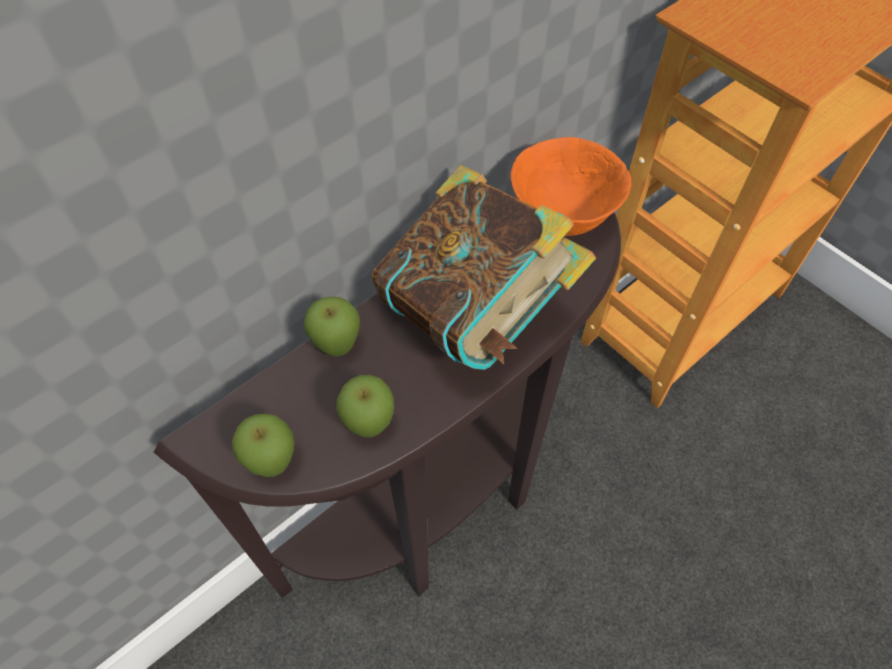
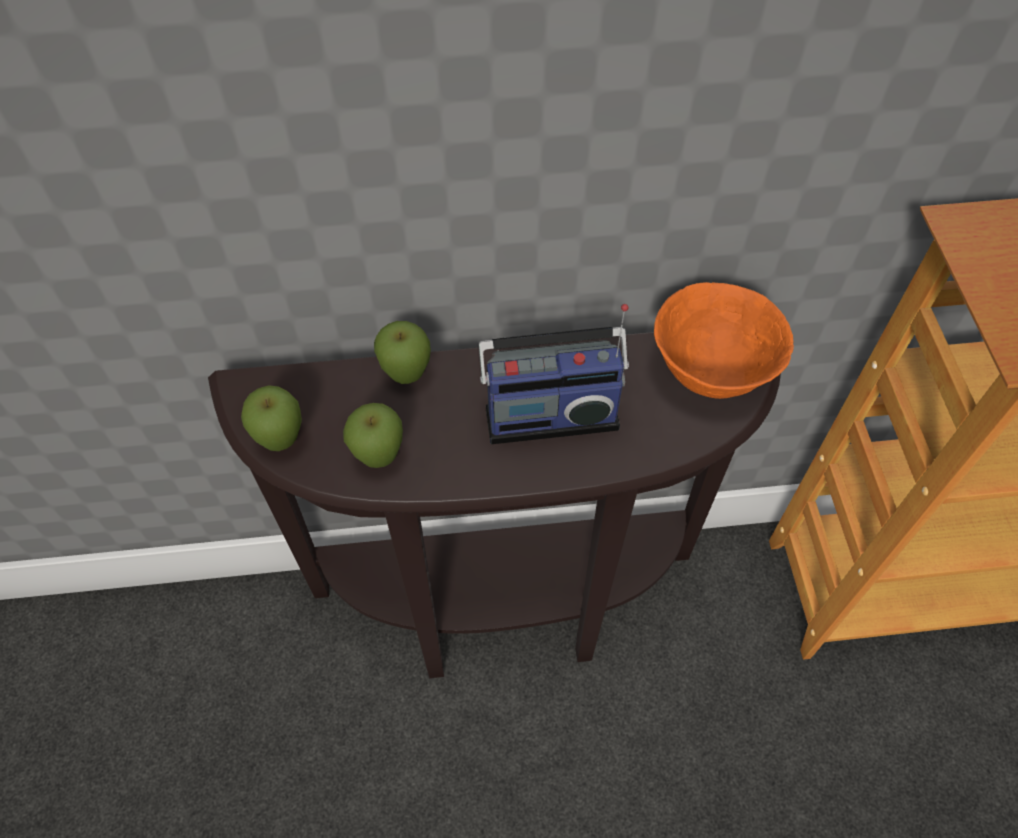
camera: 35 degrees right, 0 degrees up
book [372,165,596,370] -> radio [479,304,629,444]

